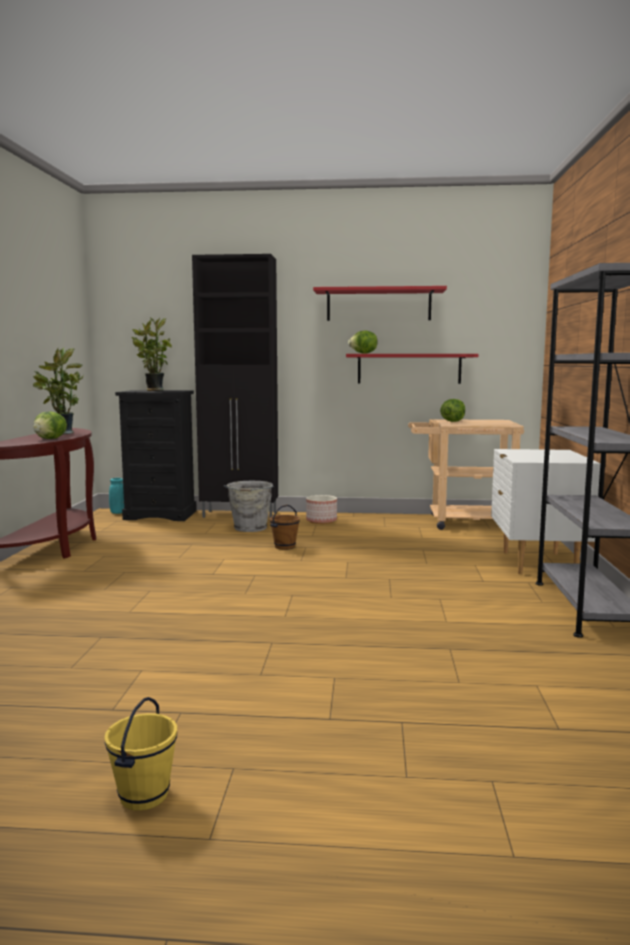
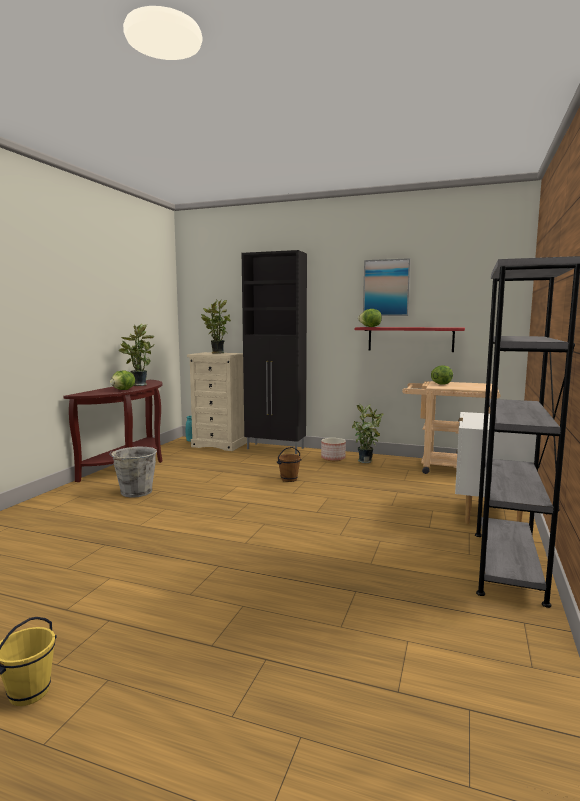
camera: 15 degrees right, 0 degrees up
black dresser [115,390,197,521] -> beige dresser [187,352,247,451]
grey bucket [223,481,274,532] -> grey bucket moved to [109,447,157,498]
red shelf [313,286,447,321] -> picture [363,258,411,316]
none -> potted plant [352,404,384,463]

